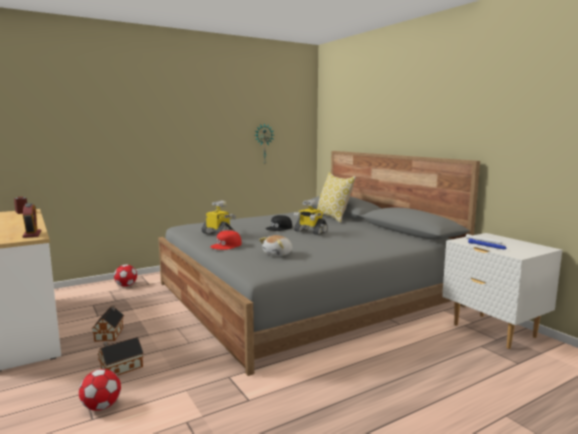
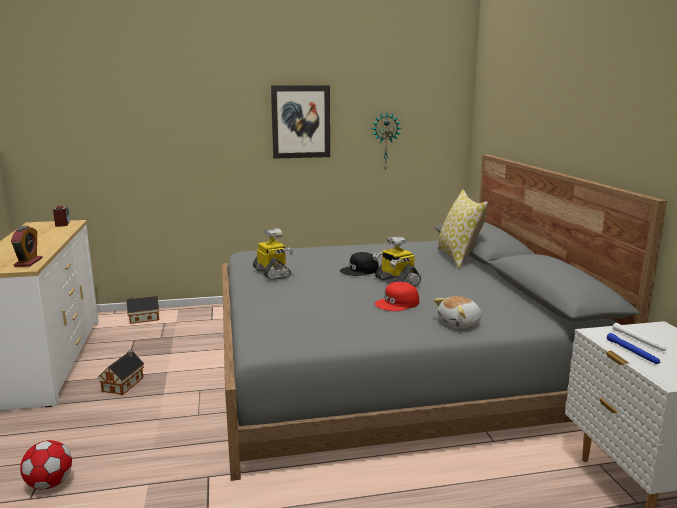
camera: 20 degrees right, 5 degrees up
toy house [98,337,144,376] -> toy house moved to [126,296,159,324]
football [114,265,137,287] -> none
red cap [210,230,241,250] -> red cap moved to [375,282,419,311]
plush toy [259,235,292,257] -> plush toy moved to [434,296,482,328]
none -> picture [271,86,330,159]

